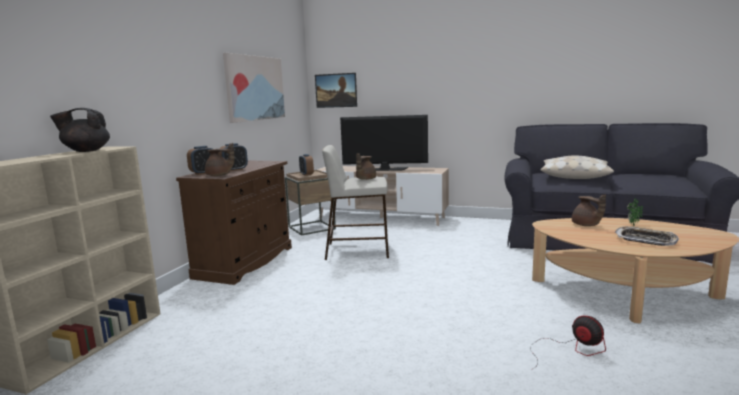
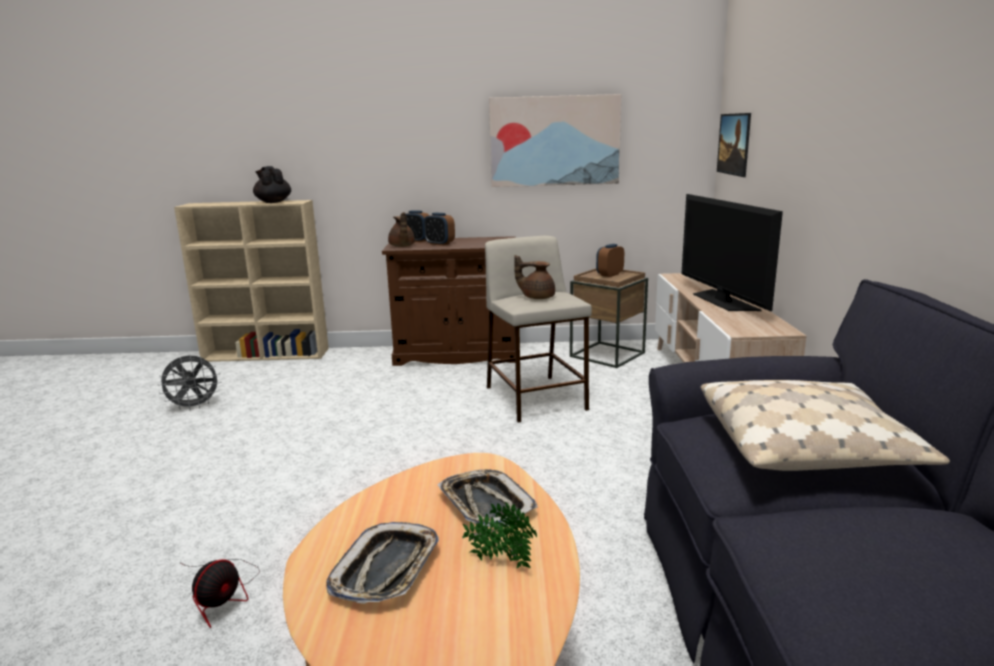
camera: 70 degrees right, 5 degrees up
brown teapot [572,194,606,226] -> tray [437,470,538,528]
none -> grey fan [158,355,221,411]

